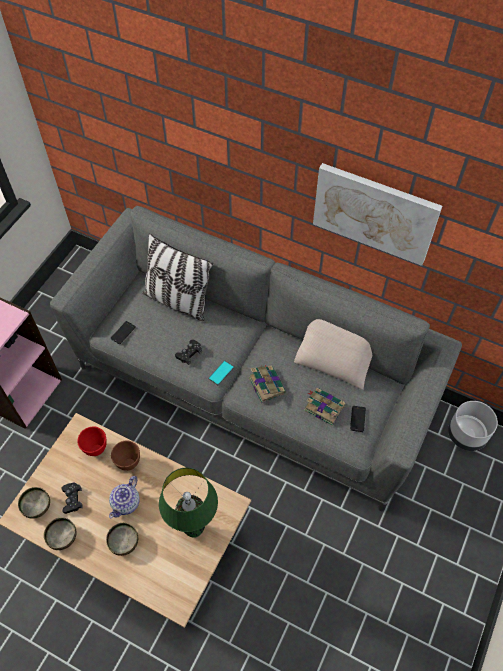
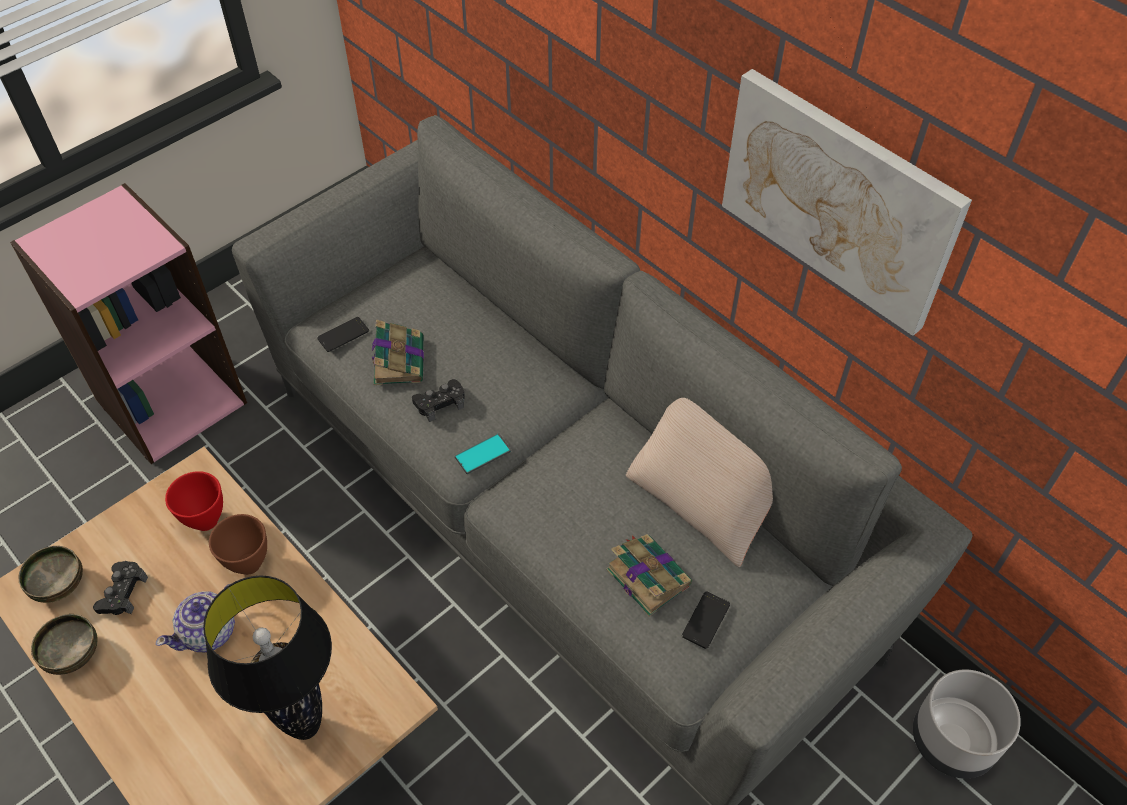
camera: 20 degrees right, 5 degrees down
bowl [106,523,138,556] -> none
pillow [142,233,213,321] -> none
green table lamp [159,467,218,538] -> black table lamp [203,575,332,740]
book [248,365,286,403] -> book moved to [372,320,424,385]

